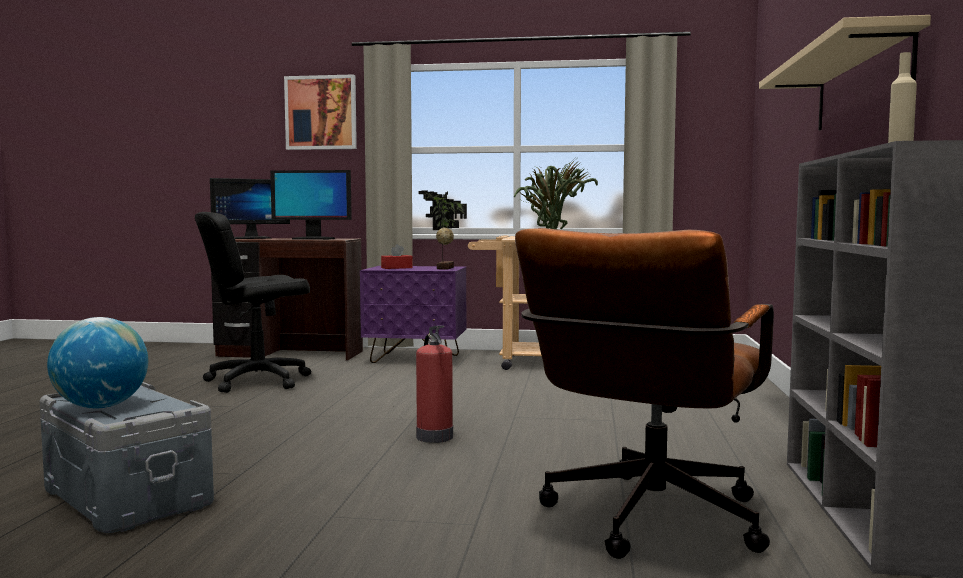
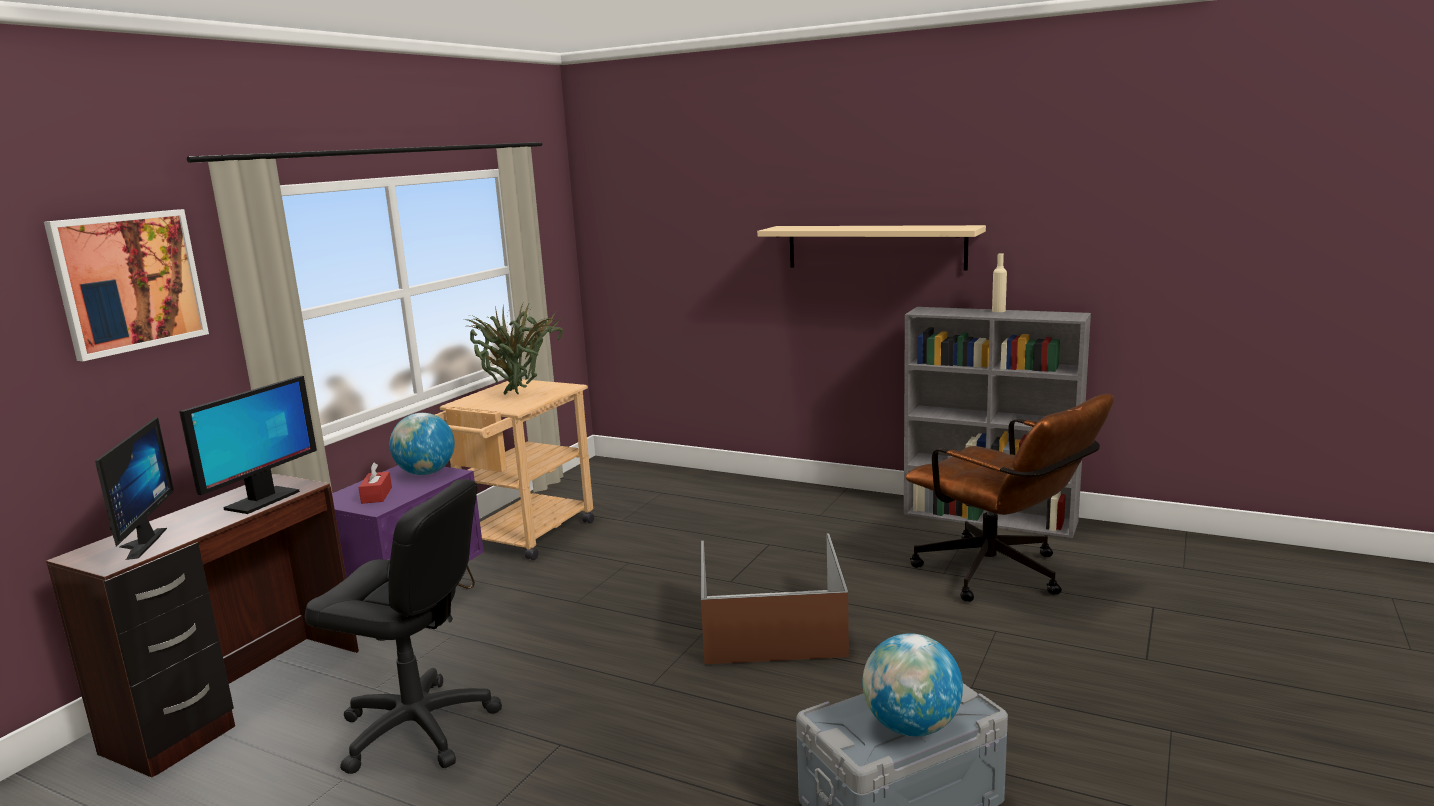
camera: 70 degrees left, 10 degrees up
black office chair [195,212,311,393] -> black office chair turned 60 degrees counterclockwise [305,479,502,774]
fire extinguisher [416,325,453,443] -> brown storage box [701,533,849,664]
potted plant [418,191,467,269] -> globe [390,413,455,475]

